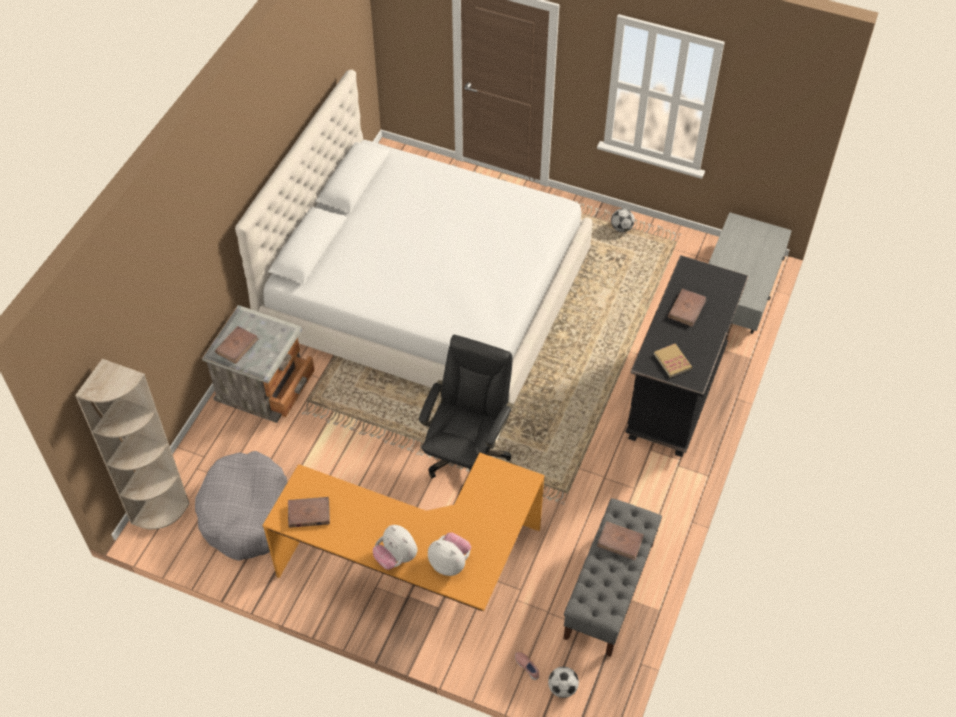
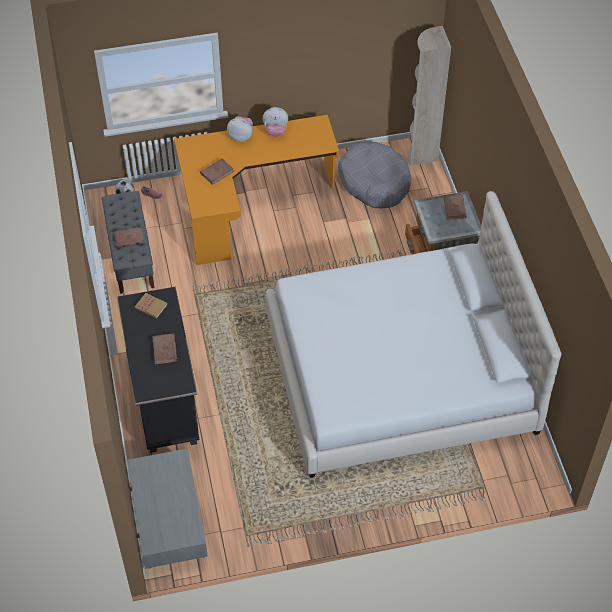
camera: 145 degrees right, 0 degrees up
brown book [288,497,330,528] -> brown book moved to [200,158,234,185]
black office chair [419,335,514,478] -> none
plush toy [428,532,471,576] -> plush toy moved to [263,107,288,137]
football [611,209,635,232] -> none

